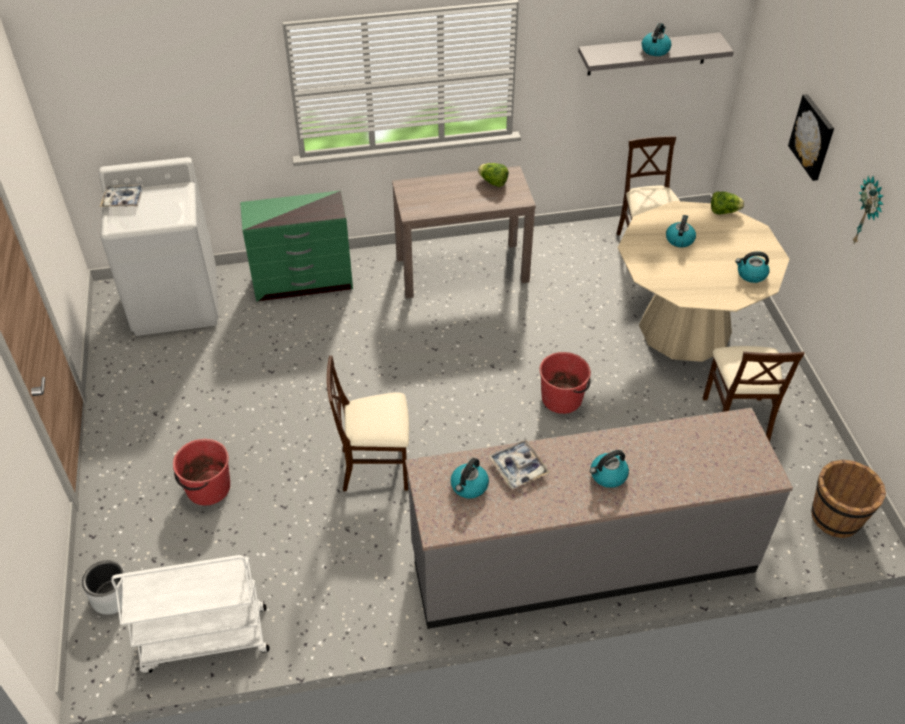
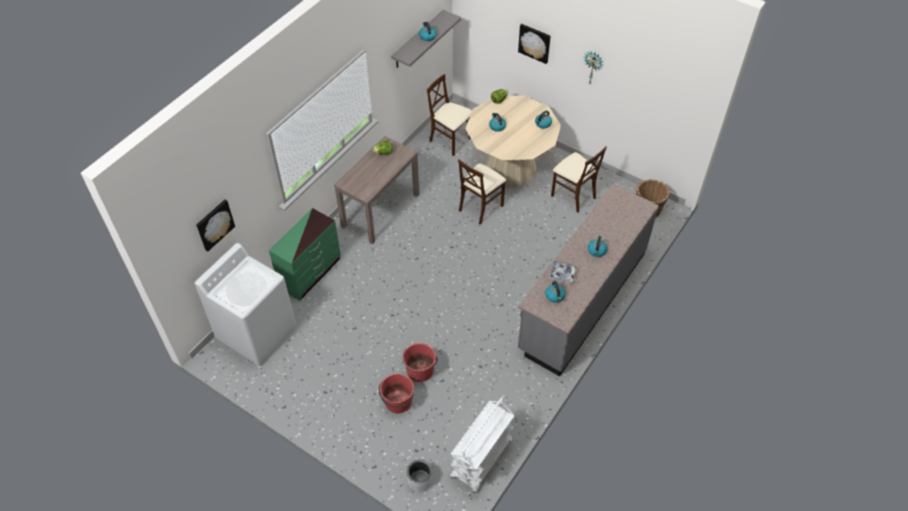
camera: 45 degrees left, 5 degrees up
tray [100,185,144,207] -> none
beige chair [327,355,409,491] -> beige chair moved to [458,159,506,225]
red bucket [539,352,591,414] -> red bucket moved to [403,343,437,382]
none -> picture [196,200,235,252]

